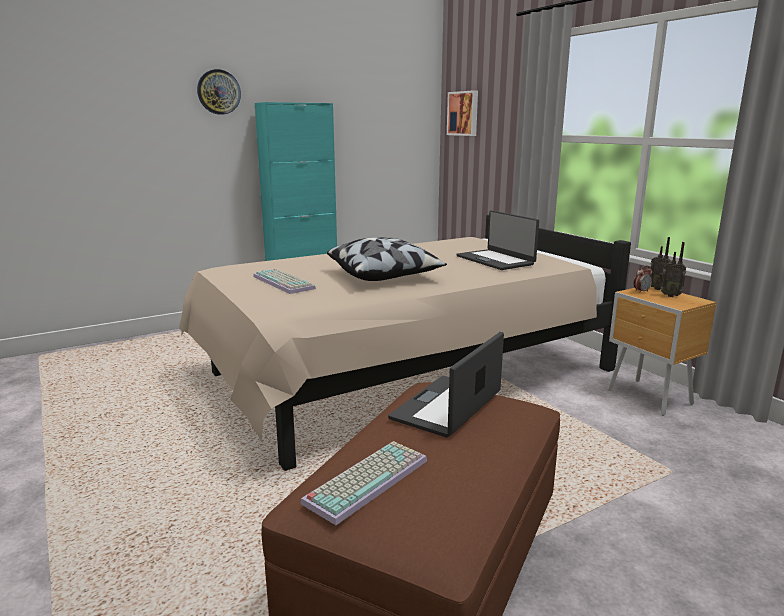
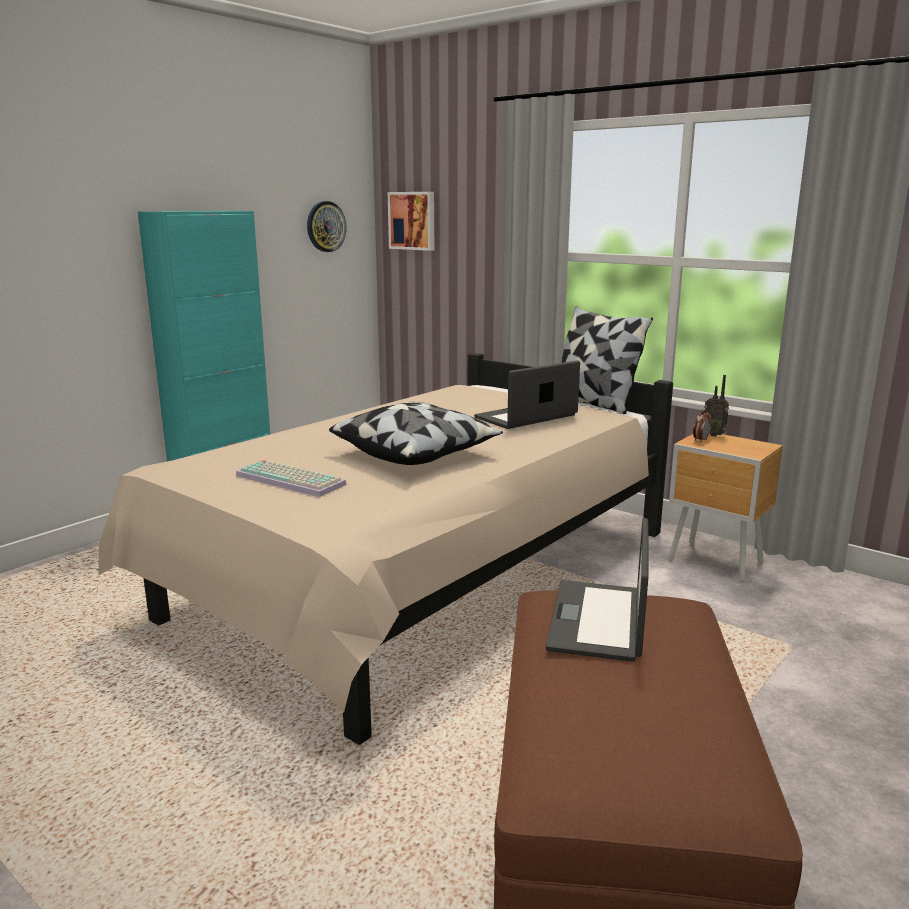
camera: 20 degrees left, 0 degrees up
wall clock [197,69,241,115] -> wall clock moved to [307,201,347,252]
keyboard [300,441,427,525] -> none
laptop [457,210,539,270] -> laptop turned 105 degrees clockwise [474,360,580,429]
radio [659,242,686,297] -> none
none -> pillow [560,306,653,414]

